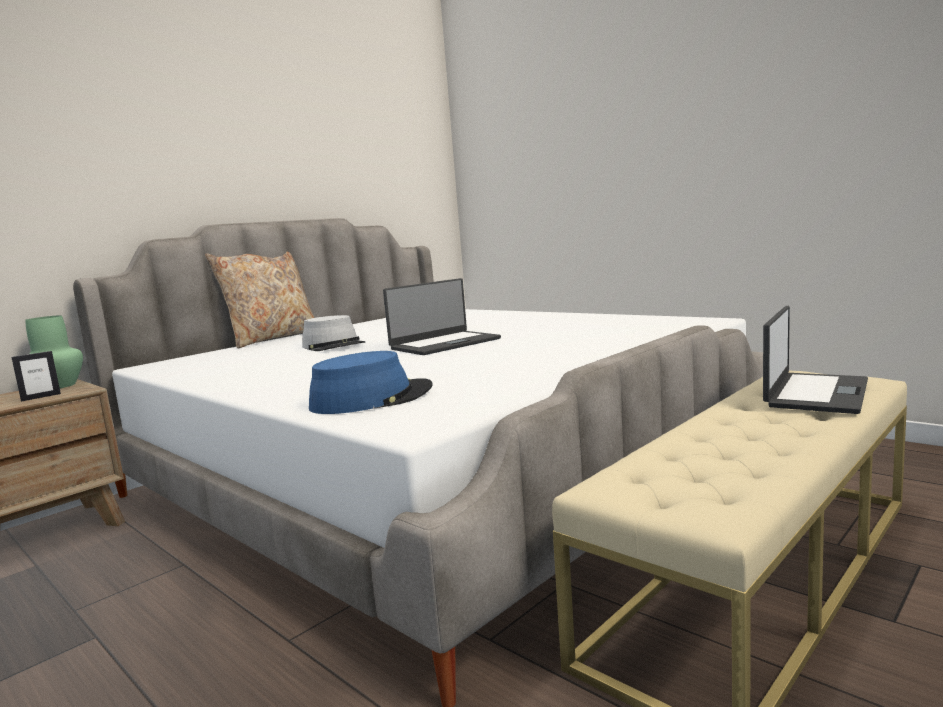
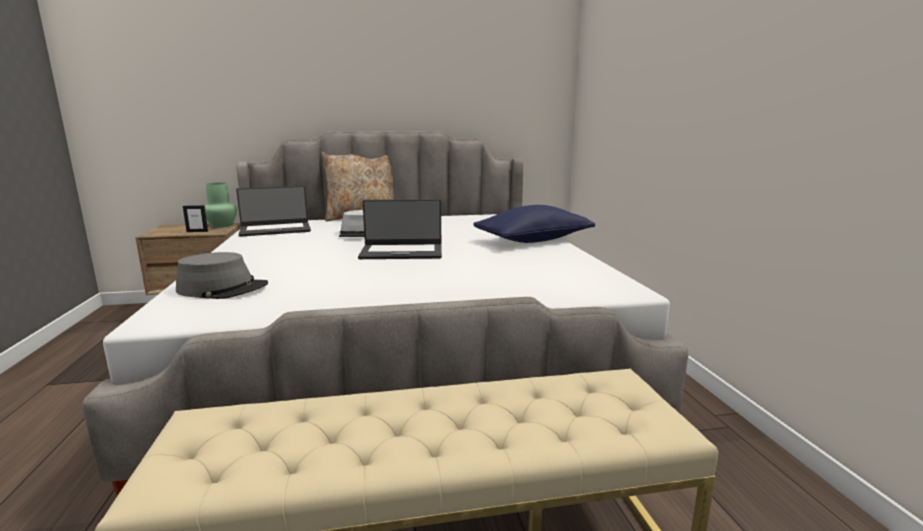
camera: 35 degrees right, 5 degrees up
blue hat [309,351,433,414] -> grey hat [176,252,268,299]
laptop [763,306,868,414] -> laptop moved to [236,186,311,237]
none -> blue pillow [473,205,595,243]

